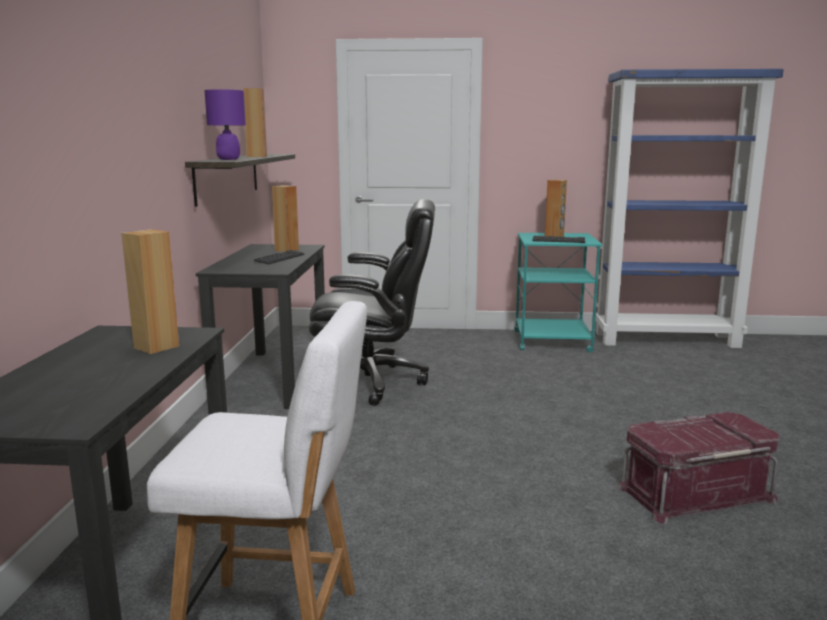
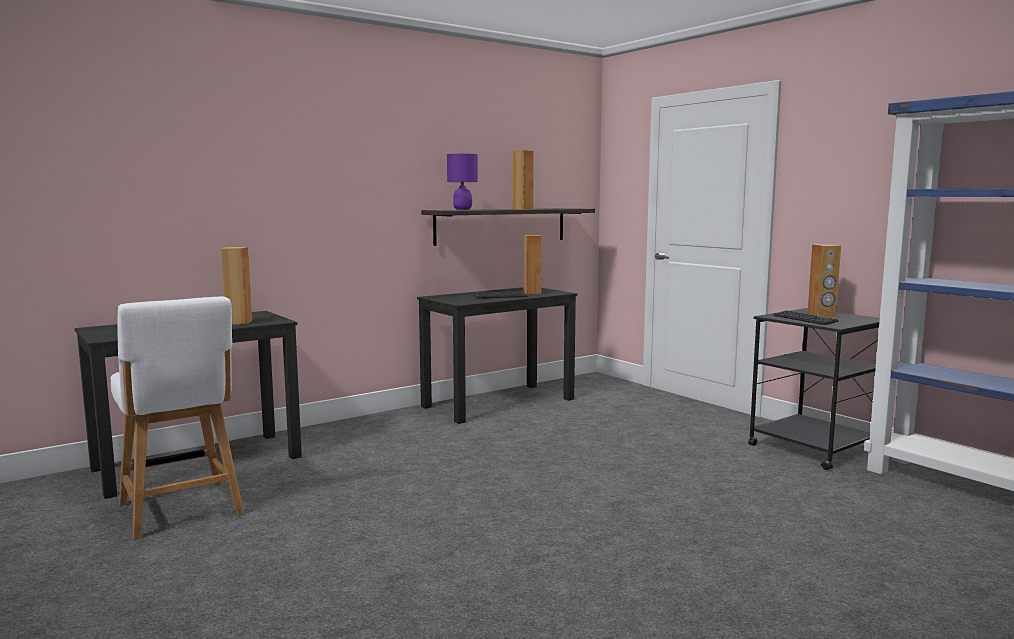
camera: 50 degrees right, 5 degrees down
black office chair [309,199,435,406] -> none
turquoise cart [515,233,603,353] -> black cart [748,308,880,470]
red storage box [617,412,779,524] -> none

